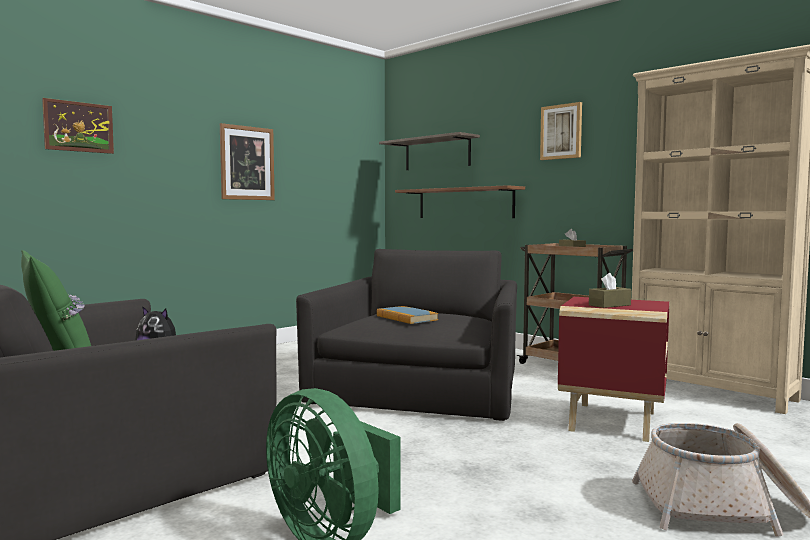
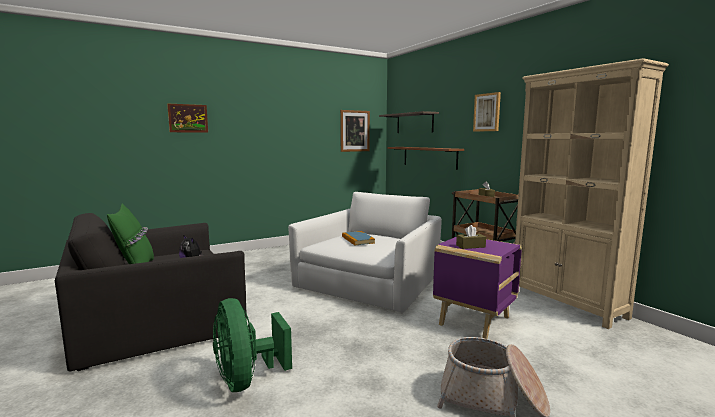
camera: 15 degrees right, 5 degrees up
picture [220,123,275,200] -> picture moved to [340,110,370,152]
black armchair [296,249,517,421] -> white armchair [288,192,442,313]
red side table [558,297,669,442] -> purple side table [433,237,522,339]

